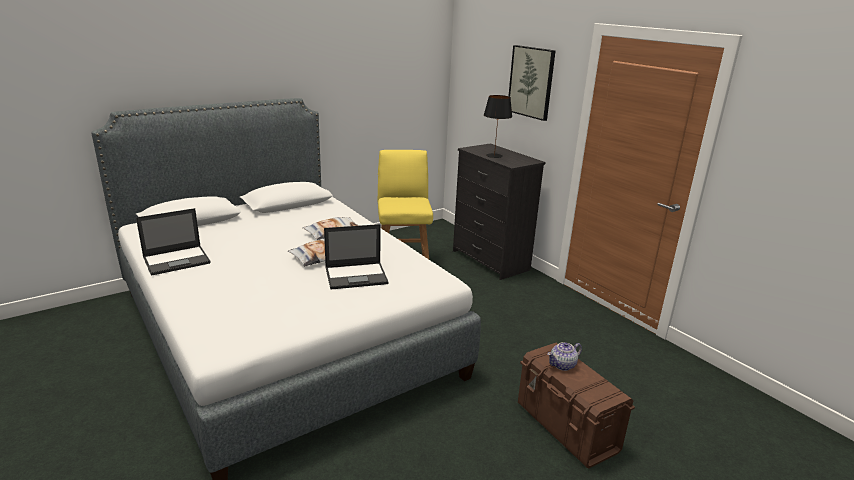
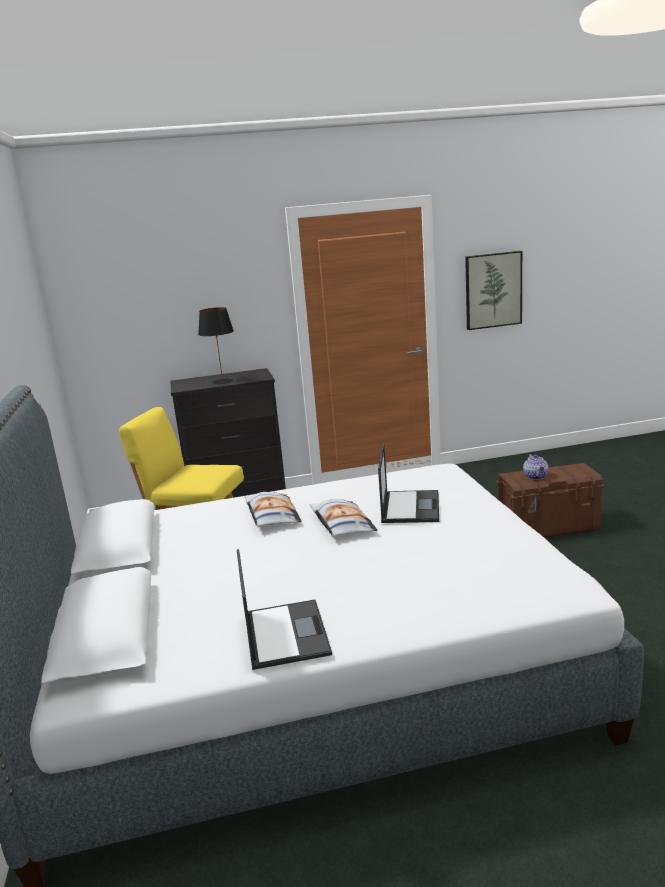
camera: 65 degrees left, 5 degrees down
picture [509,45,556,121] -> picture moved to [465,251,522,330]

